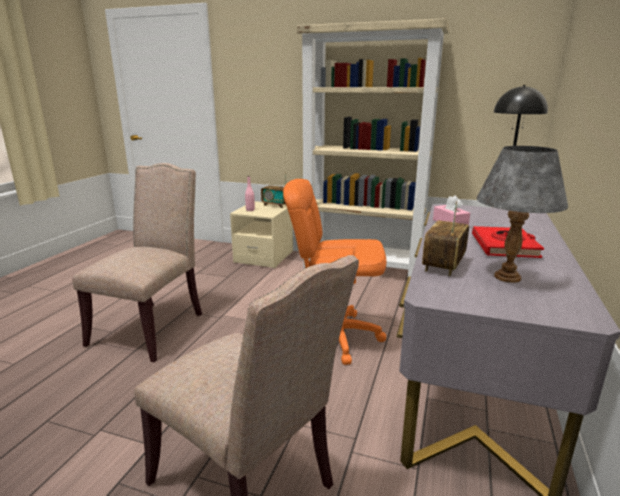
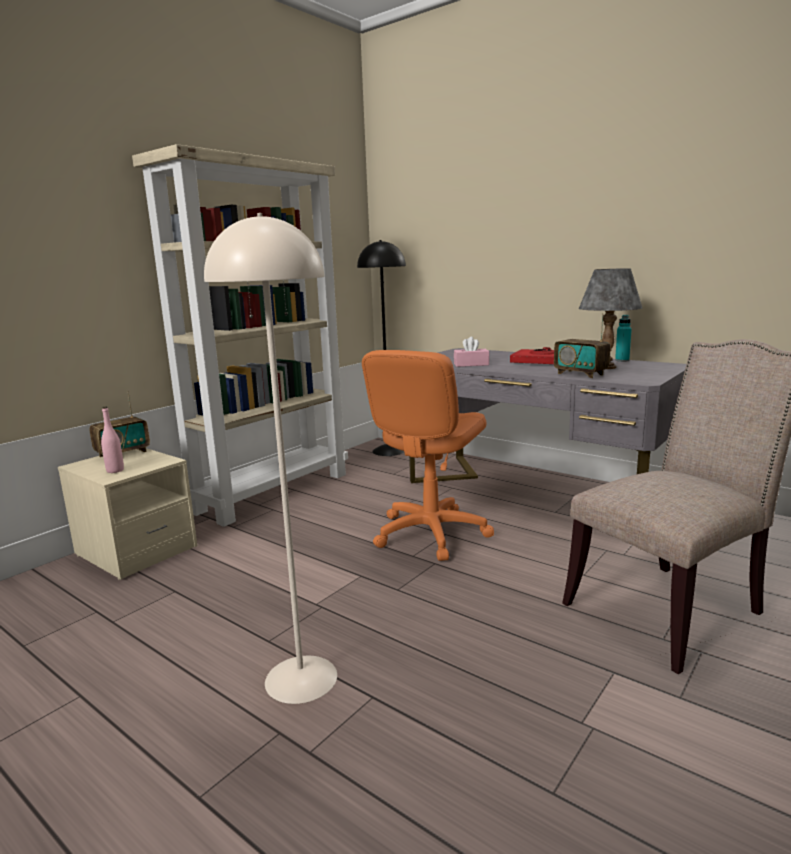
camera: 70 degrees left, 5 degrees down
beige chair [72,163,202,362] -> beige floor lamp [204,213,337,704]
none -> turquoise bottle [615,315,632,362]

